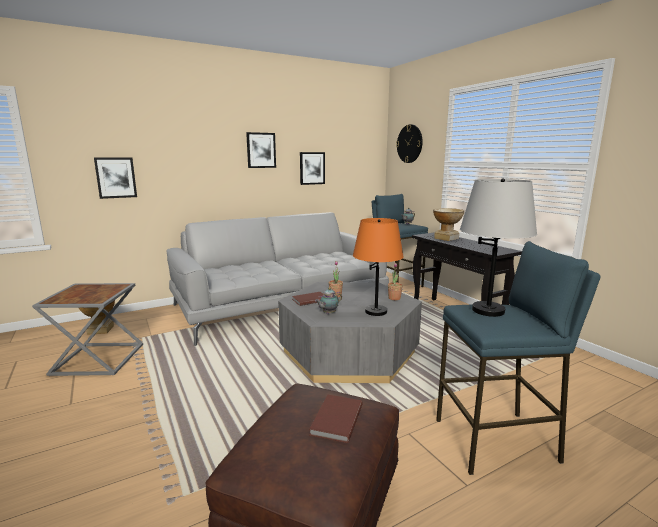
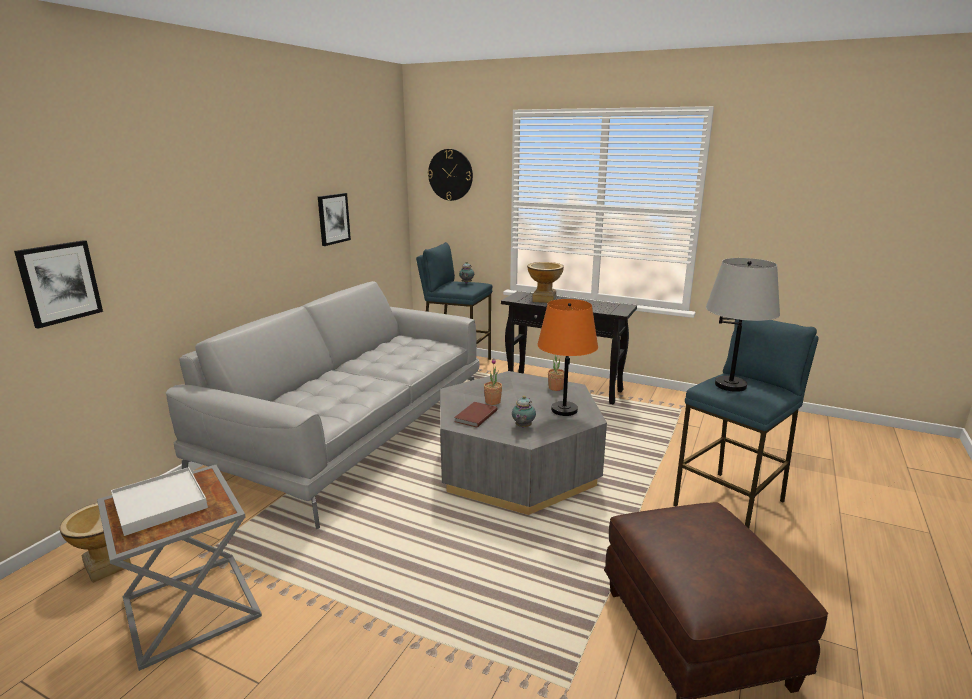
camera: 35 degrees left, 5 degrees up
picture [246,132,276,168] -> none
brown book [310,394,363,443] -> none
none -> white tray [111,467,208,536]

